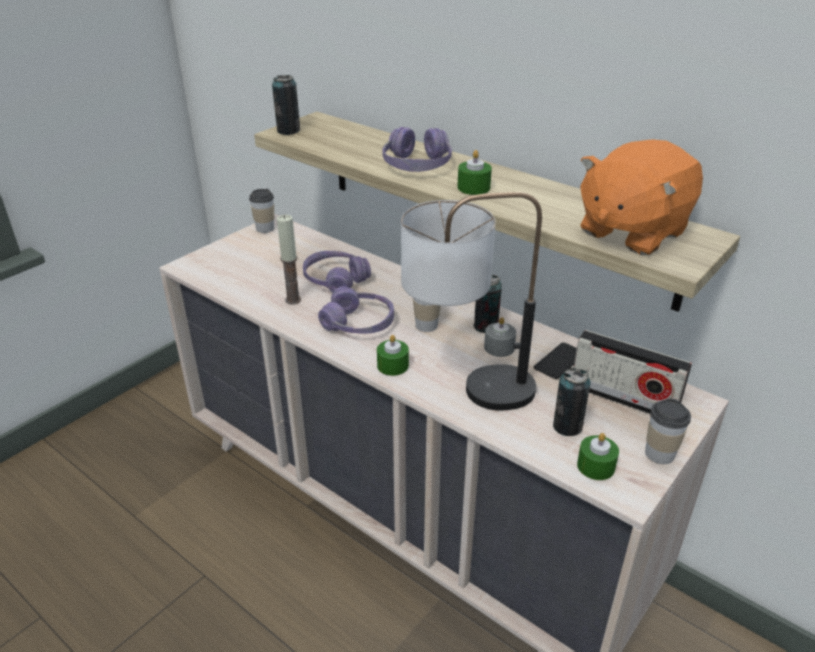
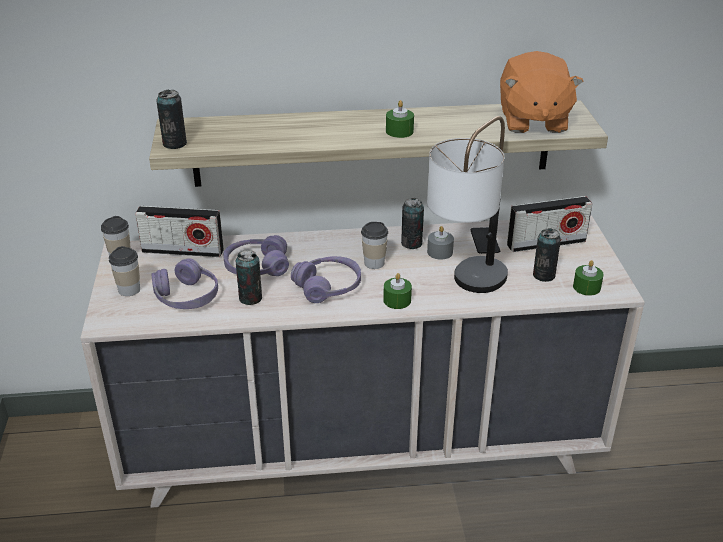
camera: 45 degrees left, 0 degrees up
candle [277,215,301,305] -> can [236,250,262,305]
purple headphones [382,127,452,172] -> purple headphones moved to [152,258,218,309]
cup [645,398,691,464] -> cup moved to [109,246,140,296]
none -> radio [135,206,224,257]

